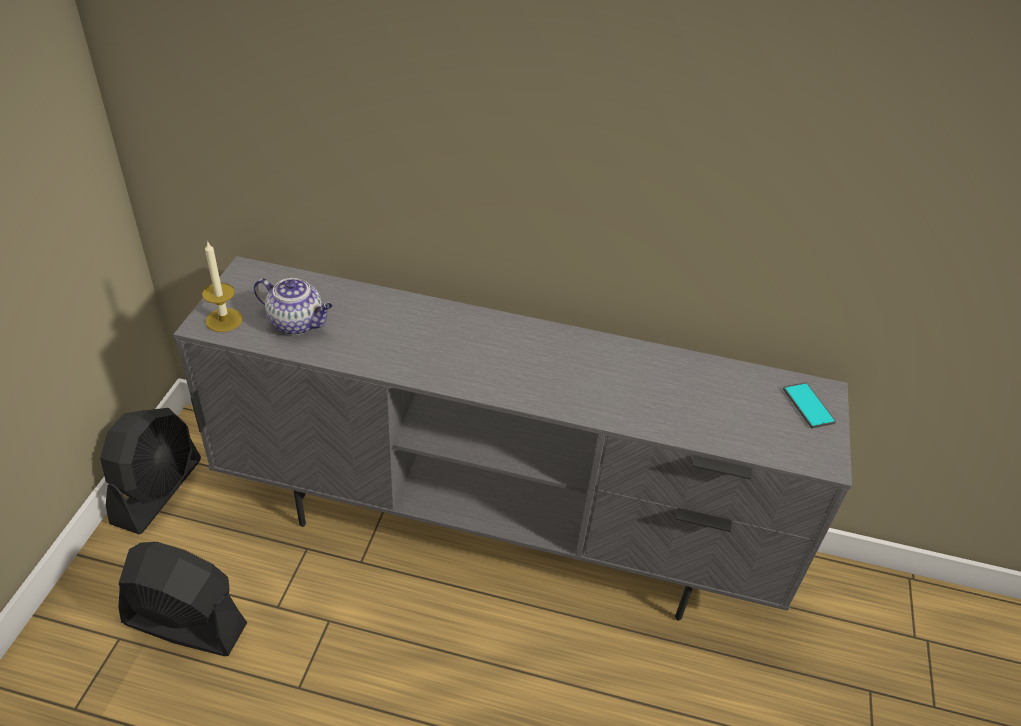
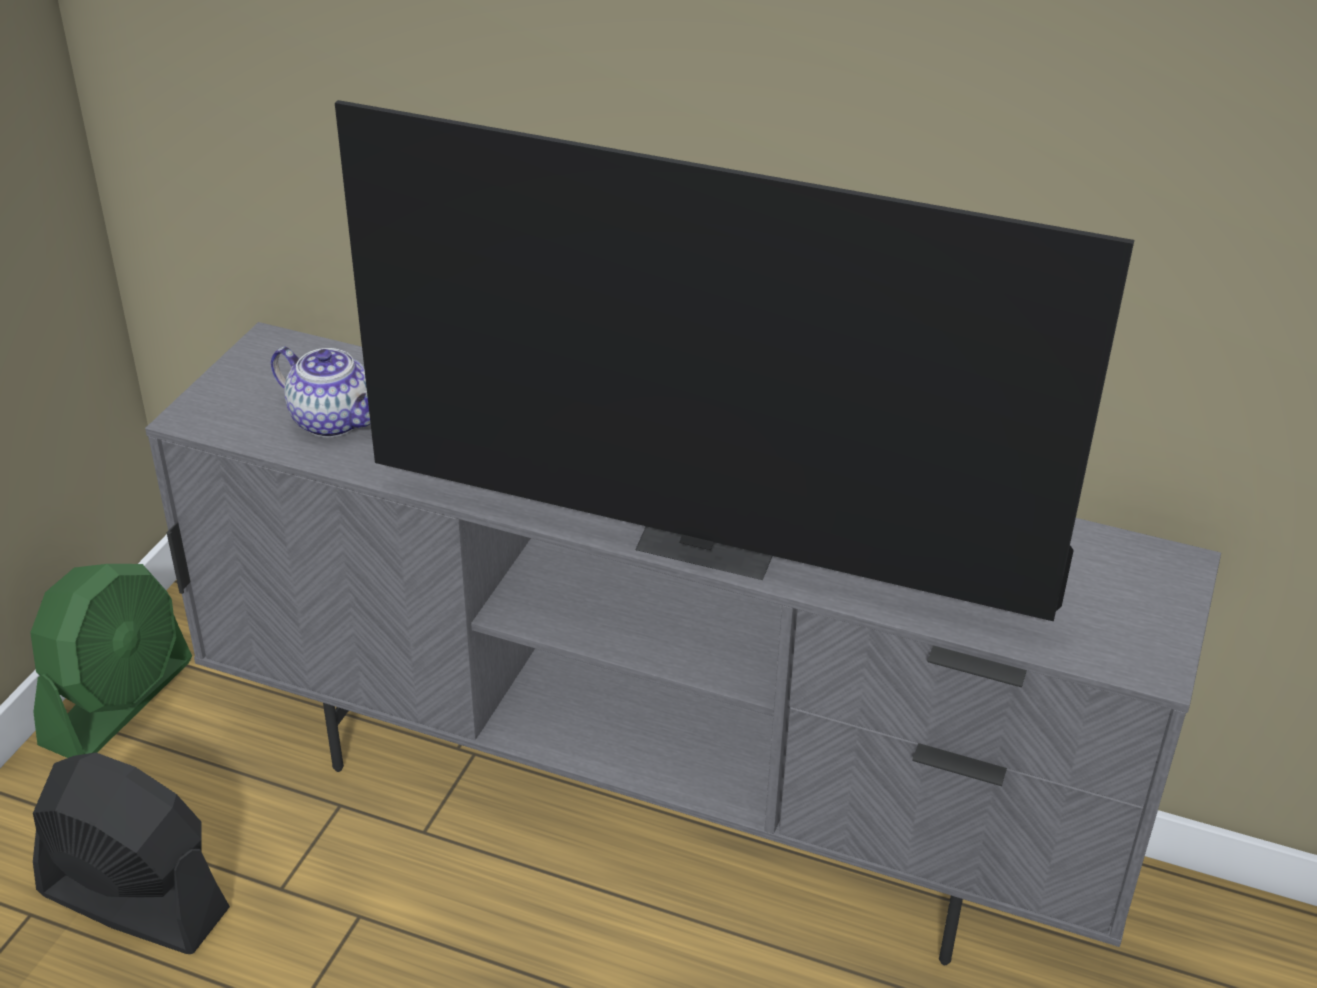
camera: 10 degrees right, 5 degrees down
black fan [100,408,201,534] -> green fan [30,564,192,758]
candle [202,240,243,332] -> none
phone [783,382,836,428] -> none
none -> television [335,100,1134,622]

